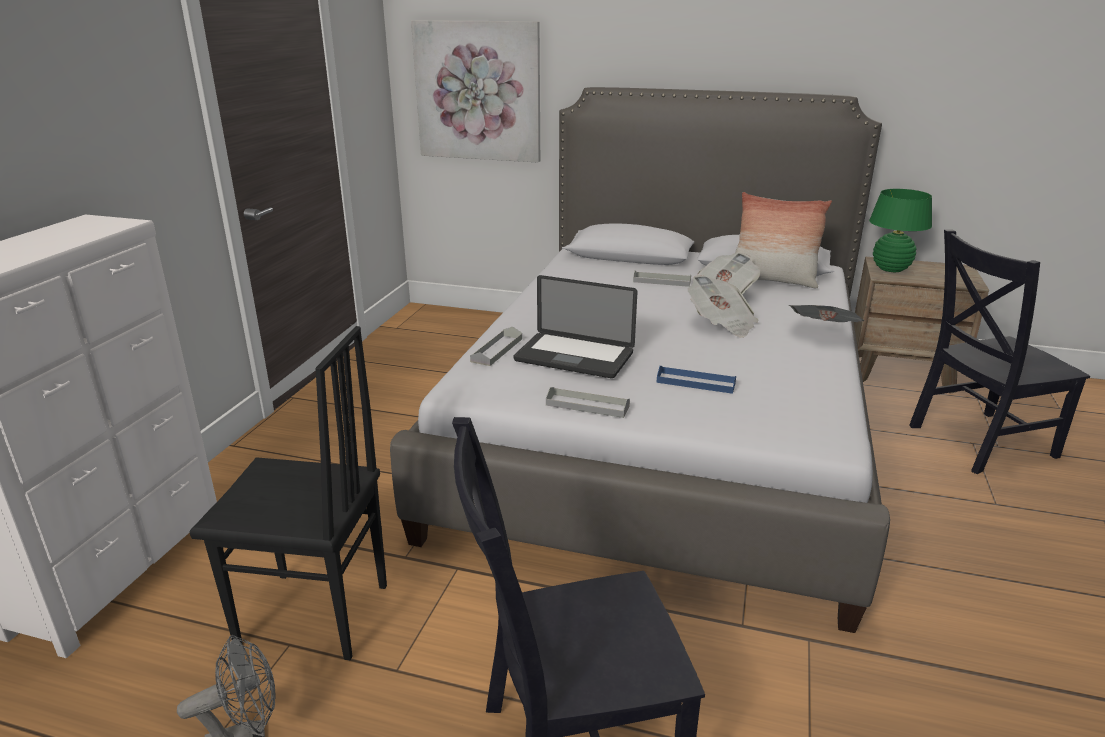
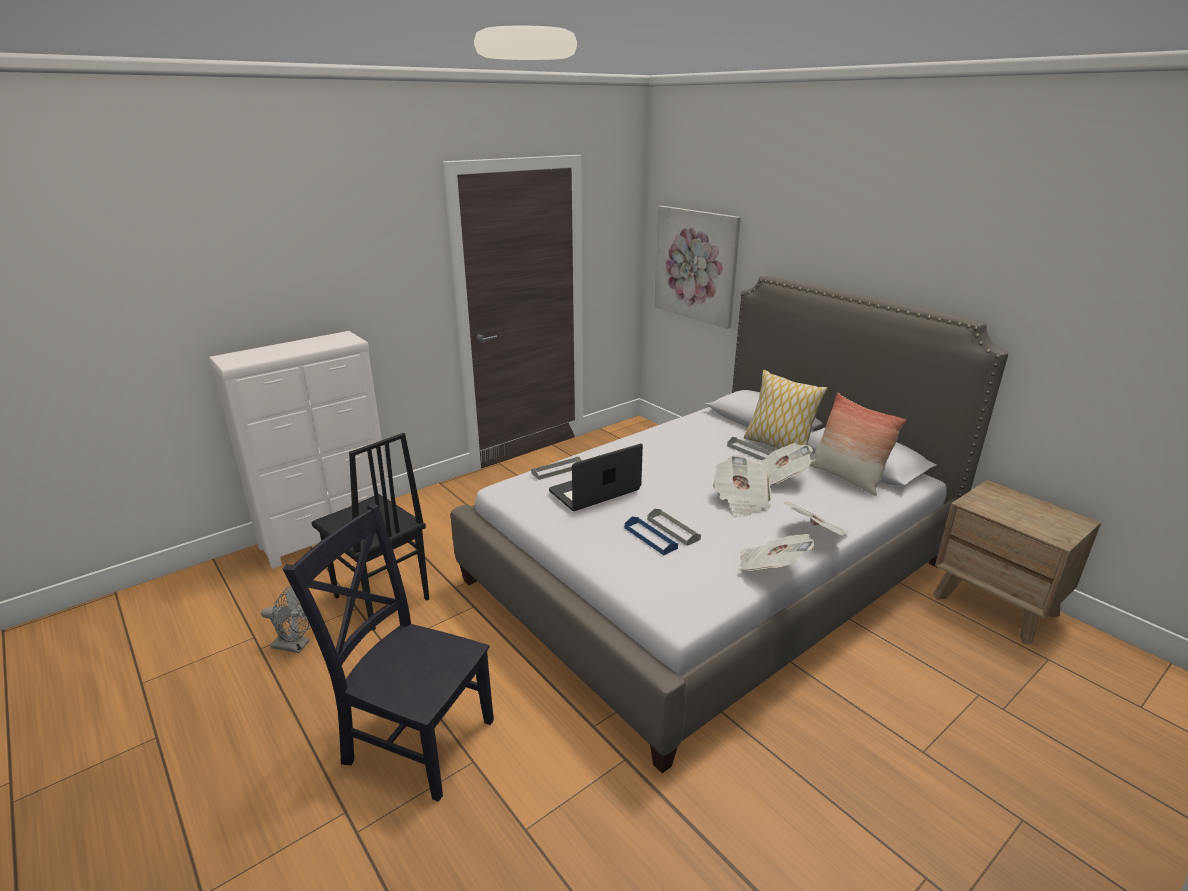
camera: 35 degrees right, 0 degrees up
laptop [514,275,637,378] -> laptop turned 90 degrees clockwise [549,444,643,511]
grey tray [546,387,630,418] -> grey tray moved to [647,508,701,546]
green table lamp [869,189,932,272] -> none
black chair [909,230,1090,474] -> none
none -> newspaper [739,534,815,571]
none -> pillow [744,370,827,449]

